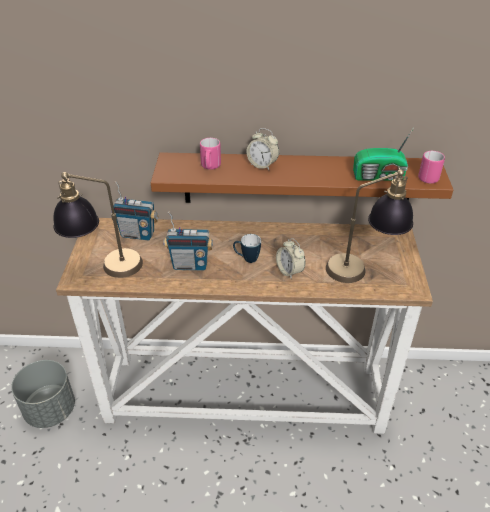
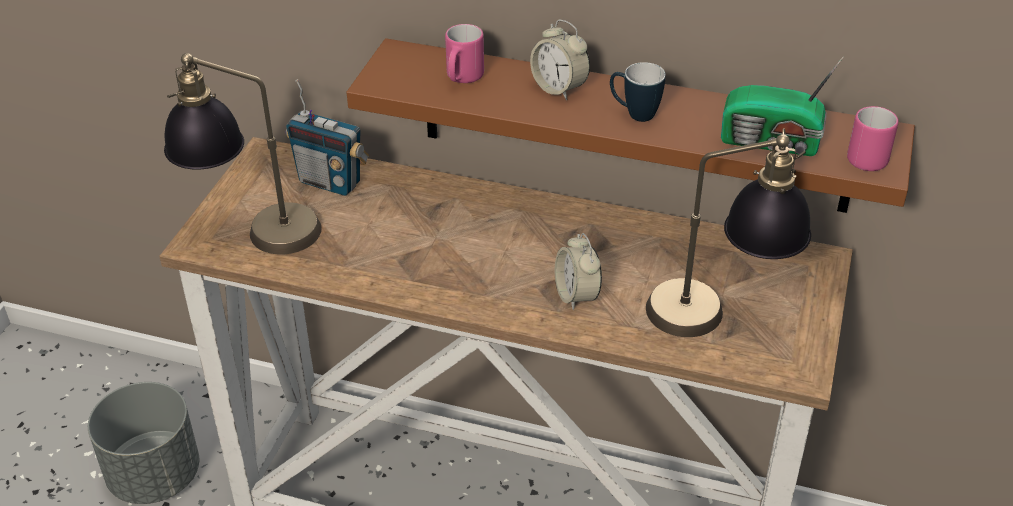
camera: 15 degrees right, 0 degrees up
radio [164,211,213,270] -> none
mug [233,234,261,263] -> mug moved to [610,62,666,122]

